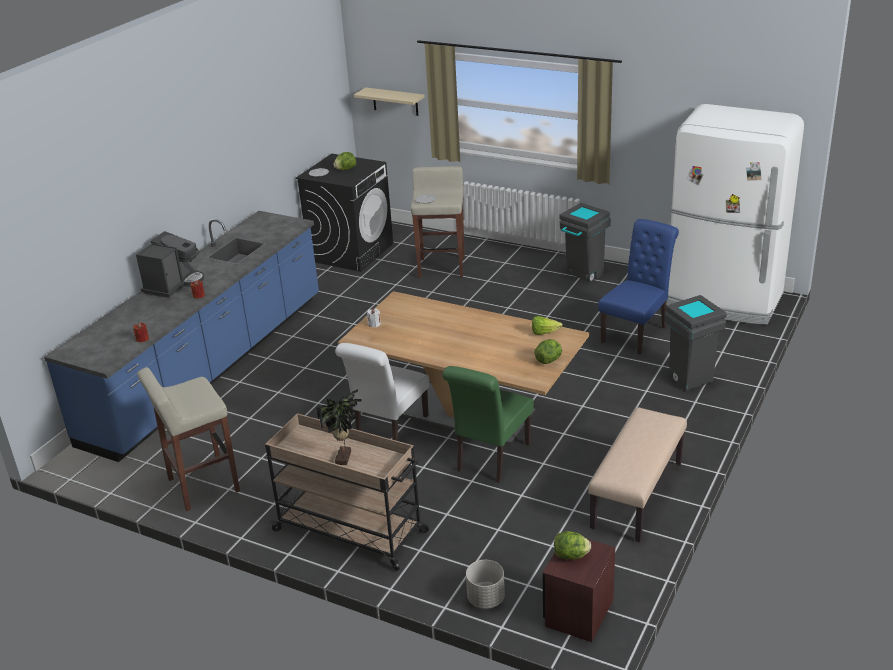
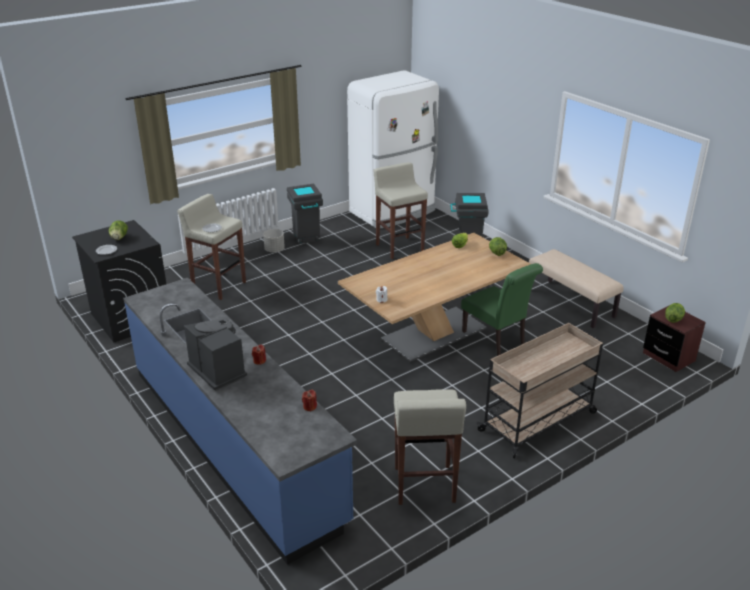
camera: 65 degrees left, 0 degrees up
potted plant [317,389,362,465] -> none
white chair [335,343,430,441] -> none
beige shelf [354,87,424,116] -> none
grey planter [466,560,505,609] -> grey planter moved to [263,229,285,253]
blue chair [598,219,679,355] -> beige stool [373,162,428,259]

